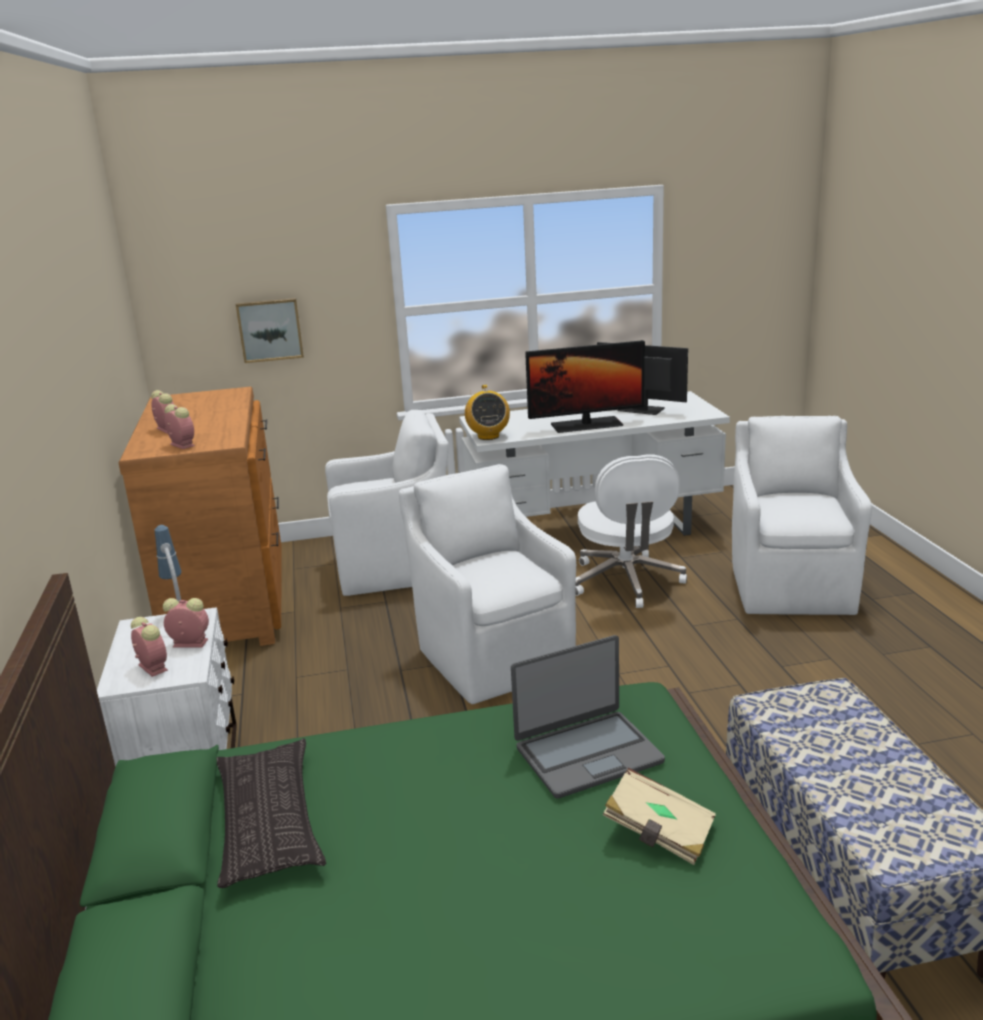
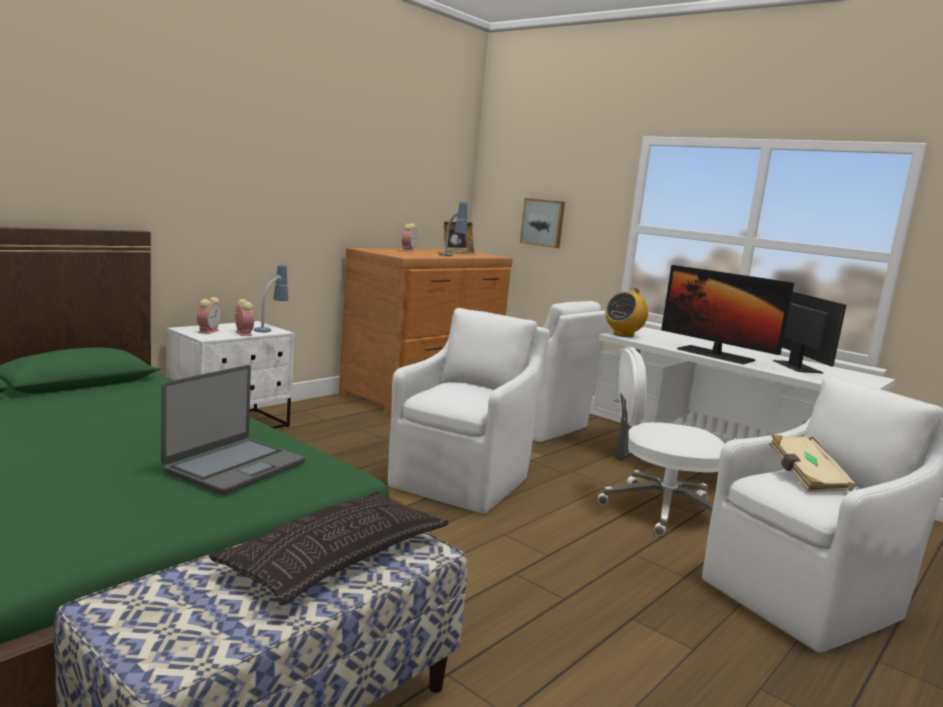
camera: 50 degrees right, 10 degrees down
alarm clock [164,404,195,449] -> none
pillow [217,738,326,888] -> pillow moved to [209,491,448,605]
laptop [511,635,665,798] -> laptop turned 90 degrees counterclockwise [161,365,305,495]
white office chair [575,454,687,608] -> white office chair turned 45 degrees clockwise [598,347,725,536]
beige book [603,768,716,865] -> beige book moved to [769,435,856,492]
none -> table lamp [439,201,467,256]
none -> picture frame [444,221,475,254]

